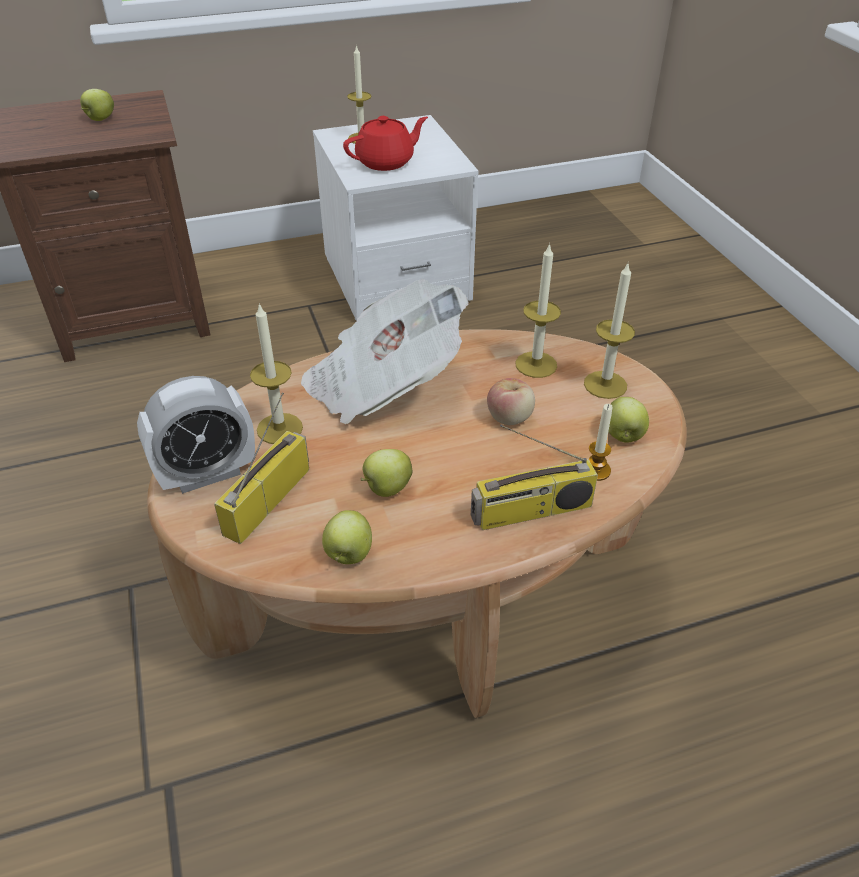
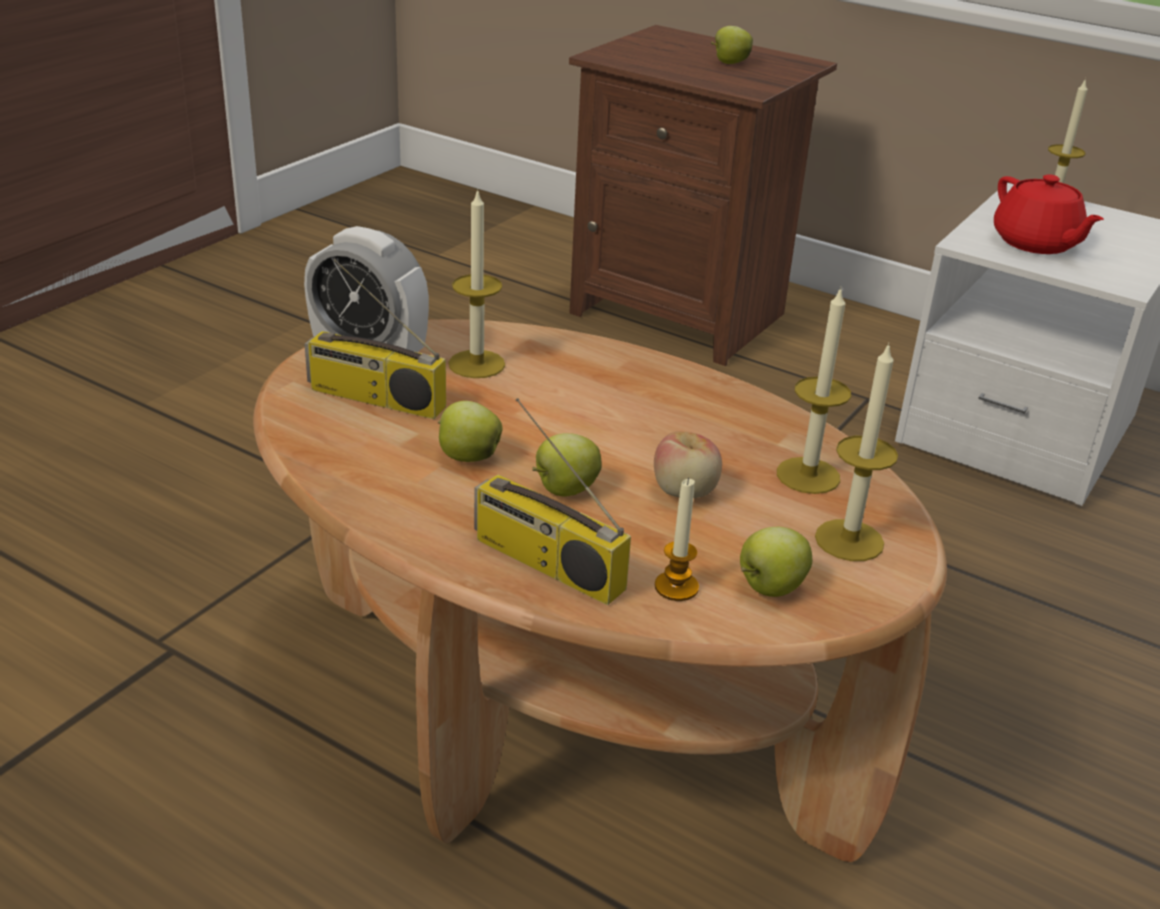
camera: 50 degrees right, 10 degrees down
radio [214,392,309,544] -> radio turned 150 degrees counterclockwise [305,259,446,419]
newspaper [301,279,469,424] -> none
apple [322,510,372,564] -> apple moved to [532,433,602,496]
red teapot [343,116,428,171] -> red teapot turned 45 degrees clockwise [994,174,1104,254]

